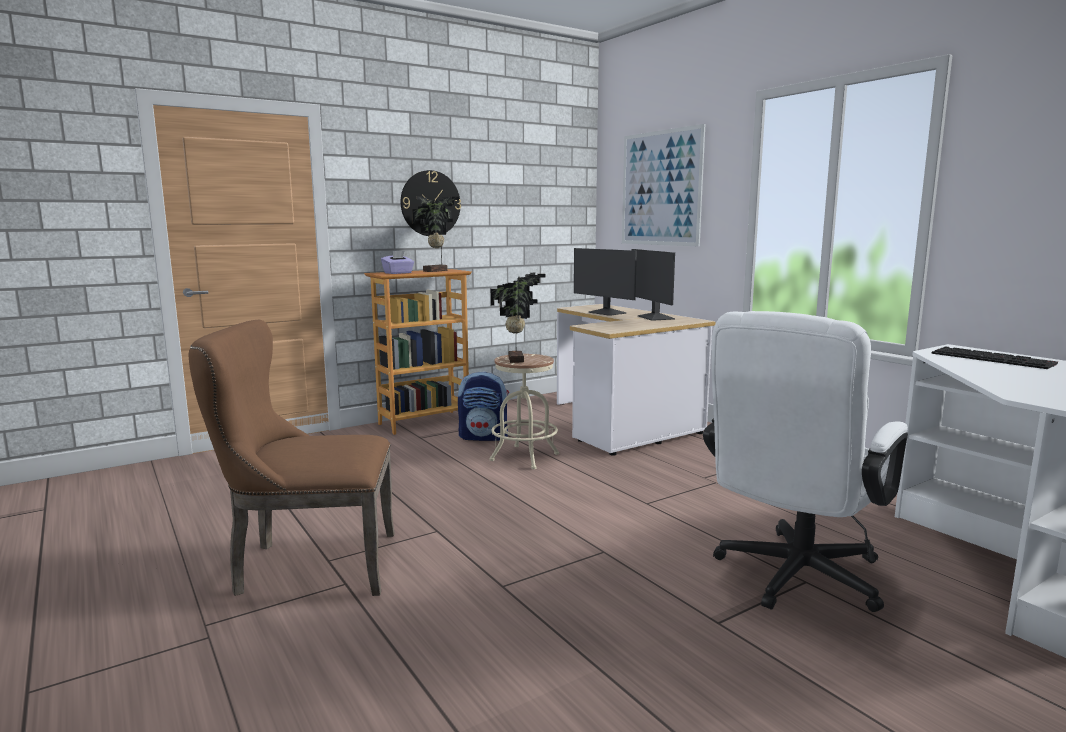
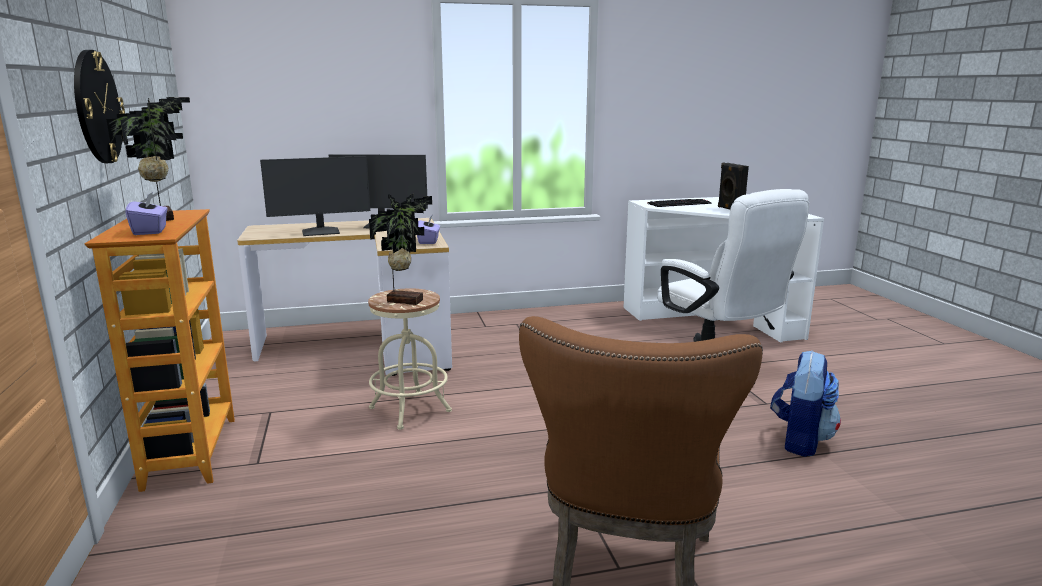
camera: 70 degrees left, 5 degrees up
backpack [458,371,509,441] -> backpack moved to [770,350,841,457]
picture [622,124,705,246] -> none
none -> purple tissue box [417,216,440,244]
none -> black speaker [718,163,749,210]

